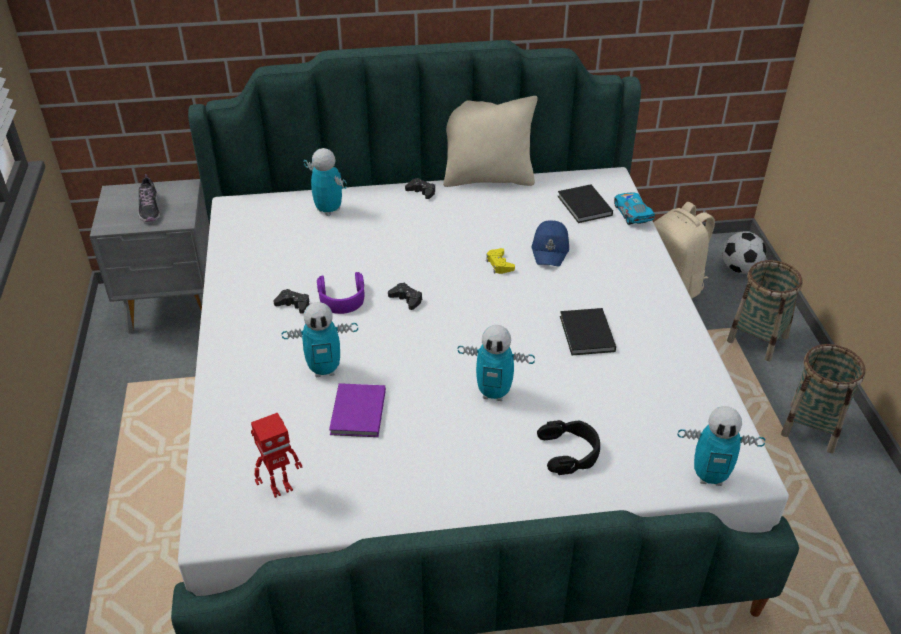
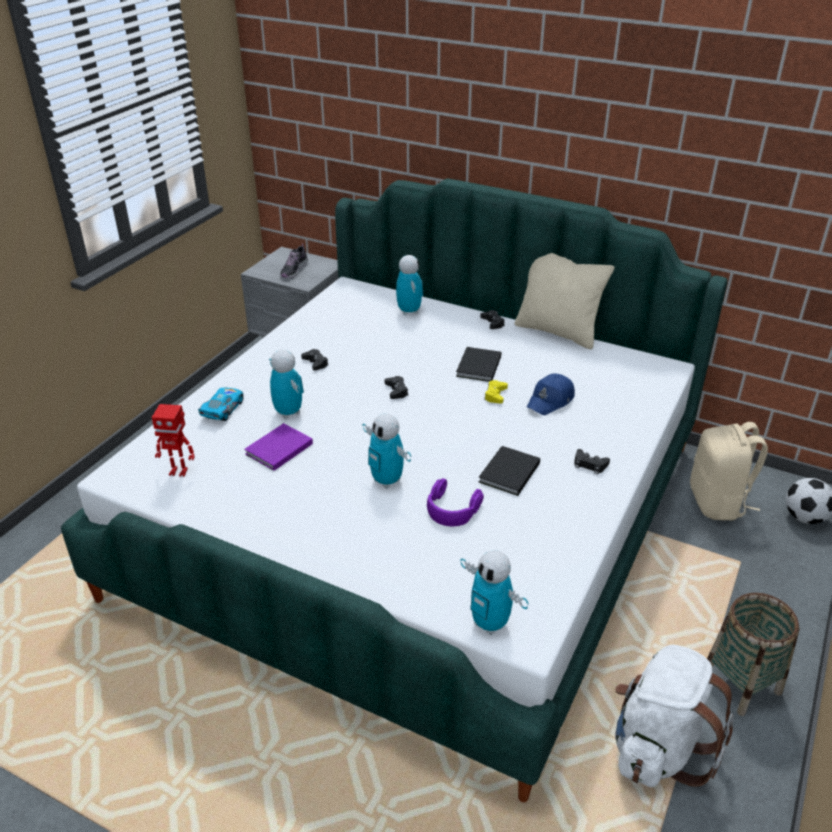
camera: 35 degrees right, 5 degrees down
toy robot [282,302,358,377] -> toy robot turned 150 degrees counterclockwise [269,349,304,419]
purple headphones [317,272,364,314] -> purple headphones moved to [427,478,484,526]
black headphones [537,420,600,475] -> none
black book [558,184,613,223] -> black book moved to [456,347,501,382]
toy car [614,193,655,225] -> toy car moved to [198,388,243,421]
basket [727,260,802,361] -> none
none -> black game controller [574,449,610,475]
none -> white backpack [615,644,734,787]

